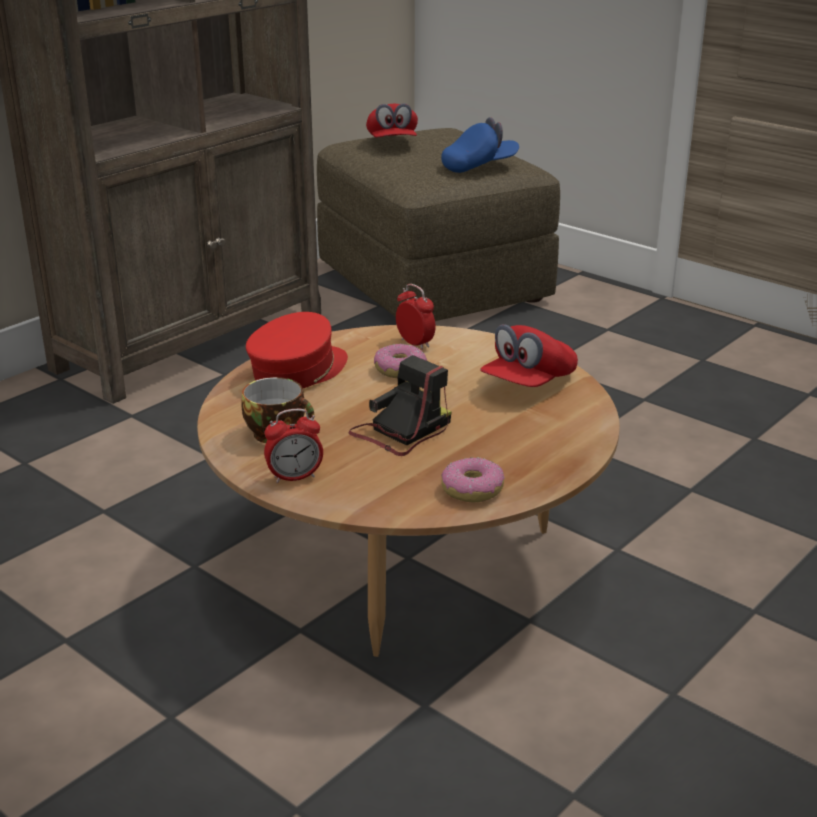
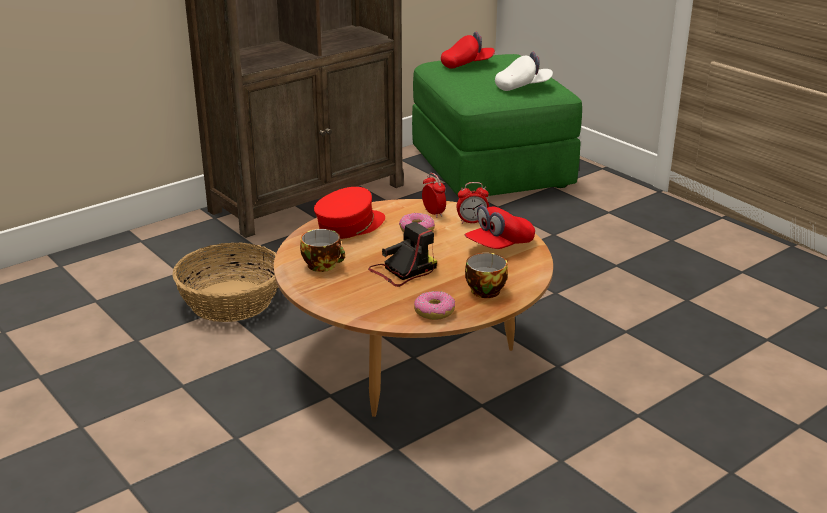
camera: 10 degrees right, 0 degrees up
alarm clock [264,409,323,483] -> alarm clock moved to [456,182,489,224]
brown ottoman [317,128,560,321] -> green ottoman [412,54,582,196]
red cap [366,103,418,138] -> red cap turned 105 degrees counterclockwise [441,32,495,69]
blue cap [441,117,519,173] -> white cap [495,52,553,91]
none -> basket [172,242,278,322]
none -> cup [465,253,508,298]

